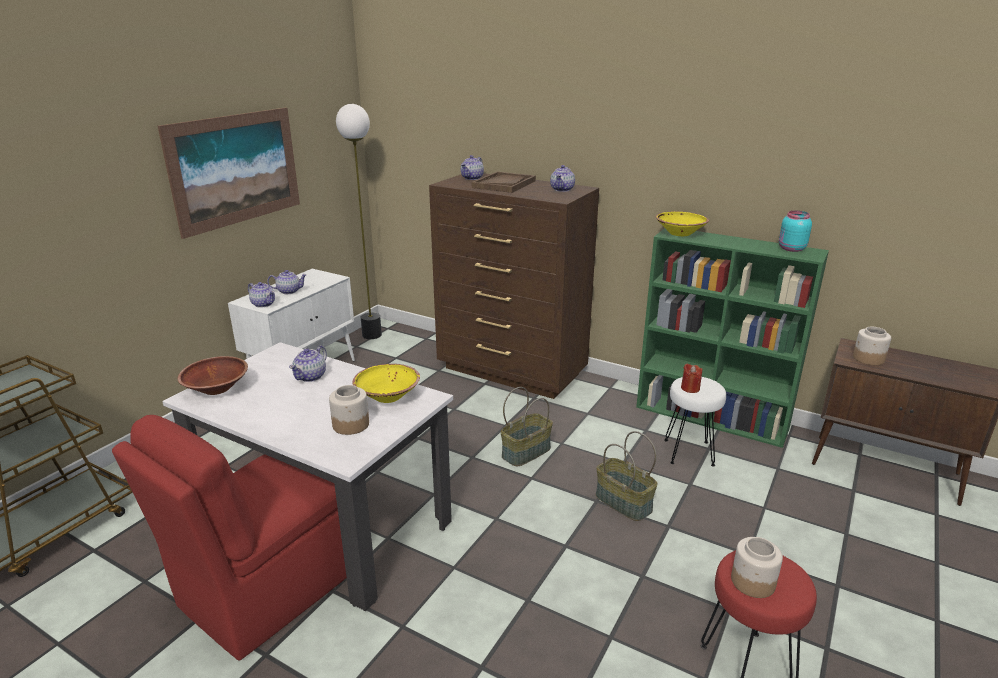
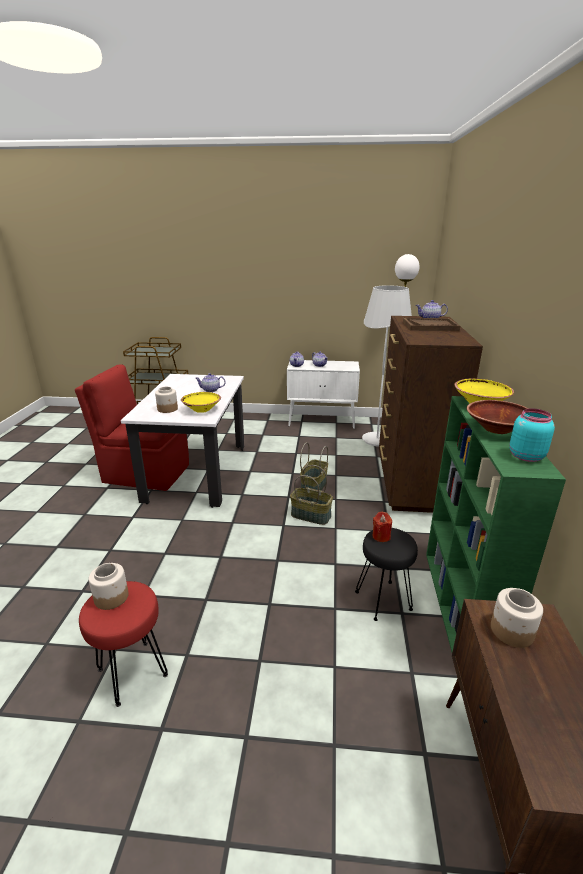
camera: 65 degrees right, 0 degrees up
picture [158,108,300,239] -> none
brown bowl [178,356,248,395] -> brown bowl moved to [466,400,528,434]
teapot [550,165,575,192] -> none
basket [596,431,658,521] -> basket moved to [300,442,328,491]
white stool [664,377,726,466] -> black stool [355,528,418,621]
none -> white floor lamp [362,285,412,447]

